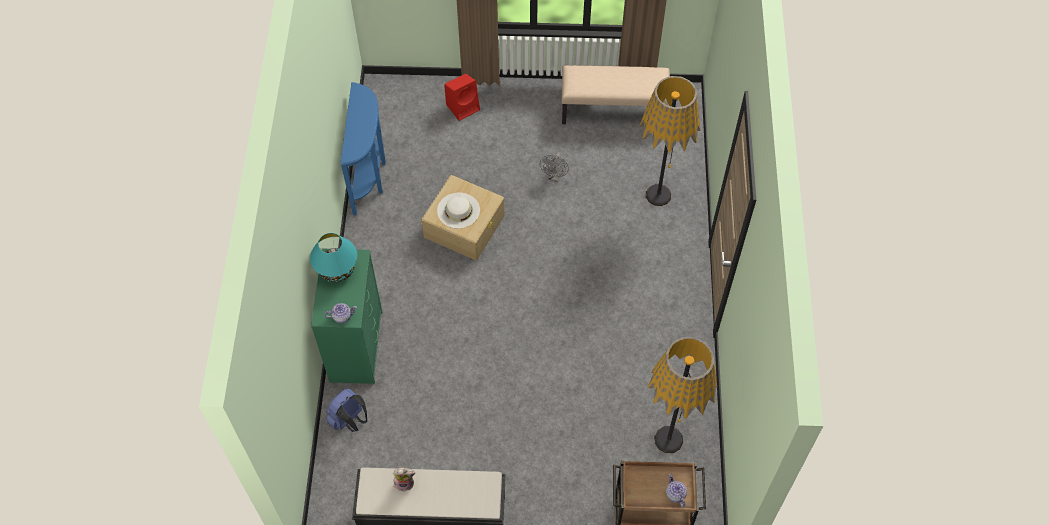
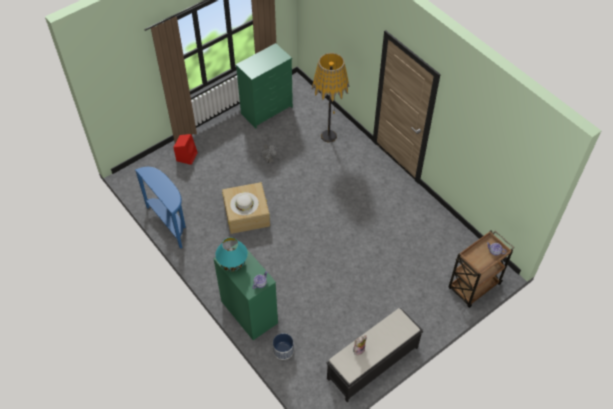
camera: 40 degrees left, 5 degrees down
blue backpack [326,389,367,432] -> planter [273,333,294,360]
beige bench [561,65,670,124] -> green dresser [236,43,293,128]
floor lamp [648,337,717,453] -> none

